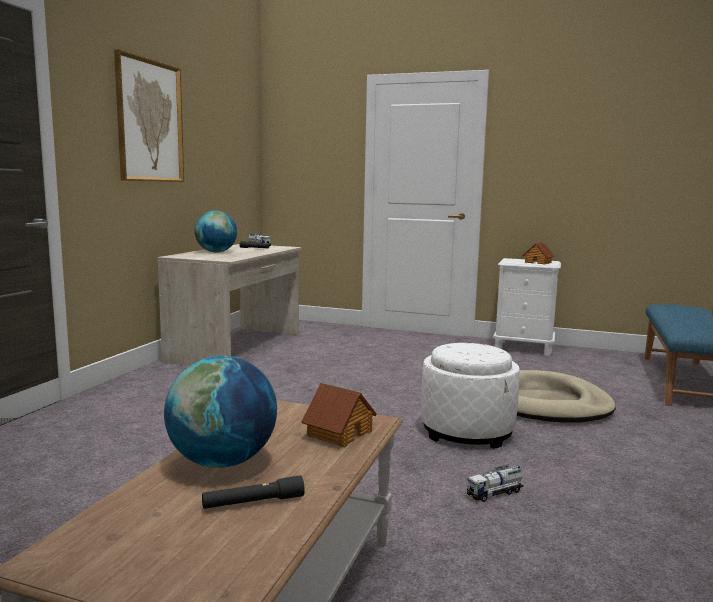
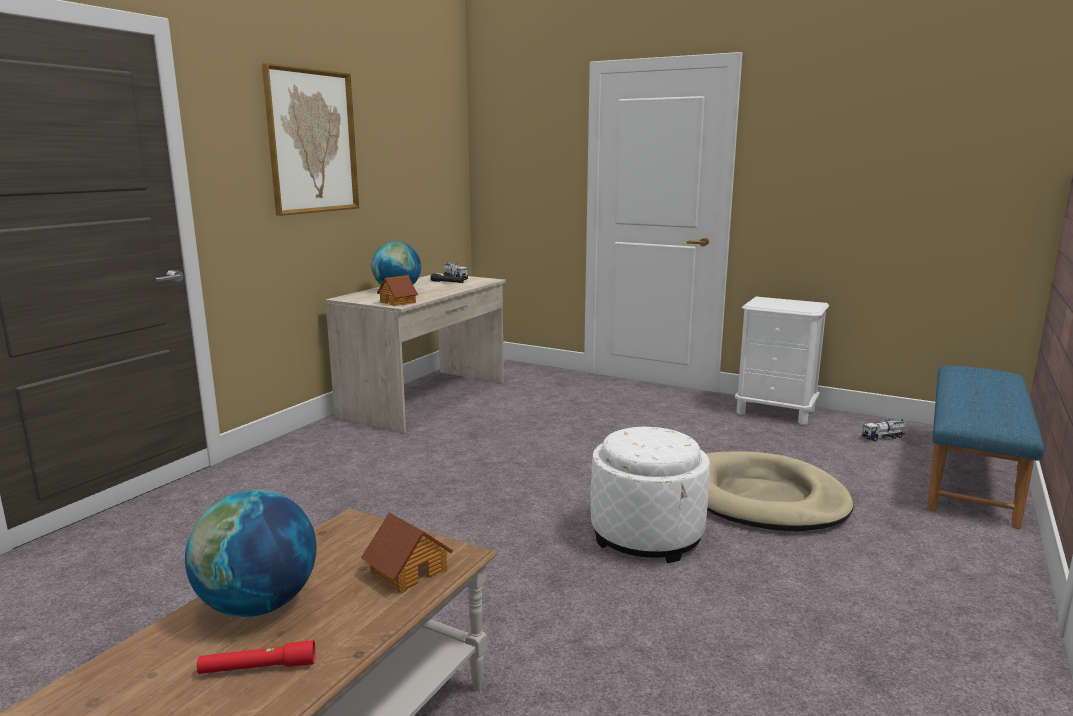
camera: 10 degrees right, 5 degrees up
black flashlight [202,475,305,509] -> red flashlight [197,640,315,674]
toy truck [467,464,524,502] -> toy truck moved to [862,418,905,441]
toy house [522,242,554,264] -> toy house moved to [377,275,418,306]

